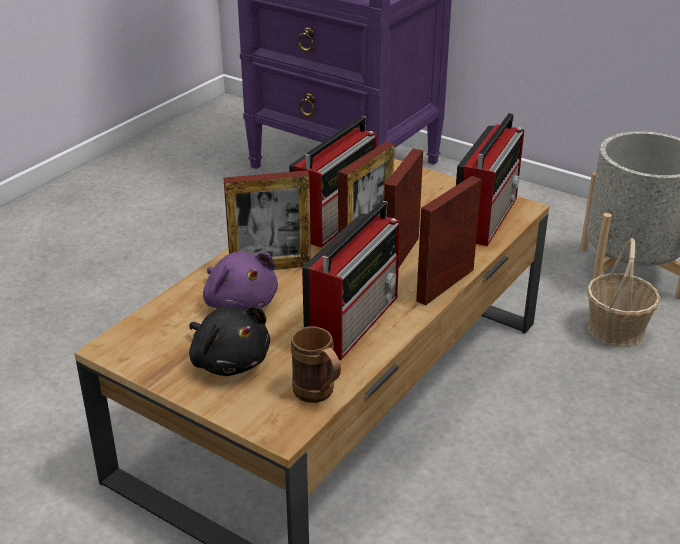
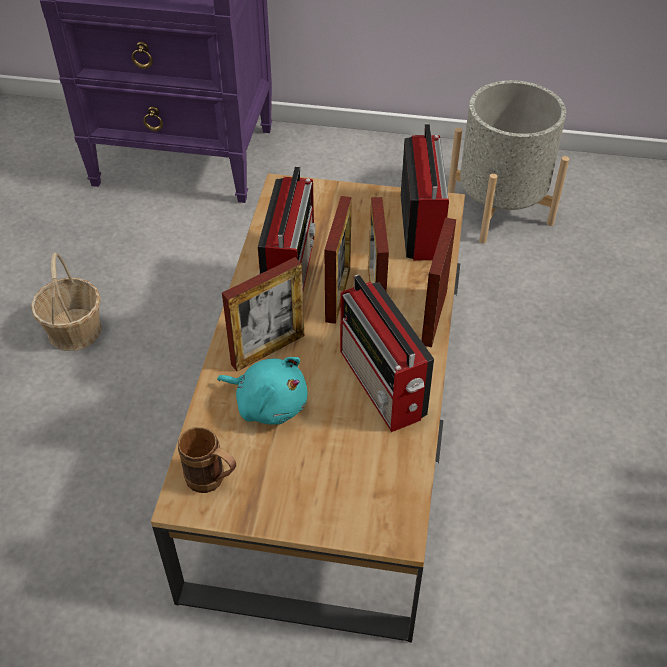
camera: 25 degrees left, 15 degrees up
black plush toy [189,306,270,376] -> none
purple plush toy [203,252,278,309] -> turquoise plush toy [217,357,308,425]
brown mug [291,326,341,403] -> brown mug moved to [178,427,236,493]
radio [302,201,400,360] -> radio turned 150 degrees clockwise [340,274,434,432]
basket [587,238,660,347] -> basket moved to [31,253,102,351]

